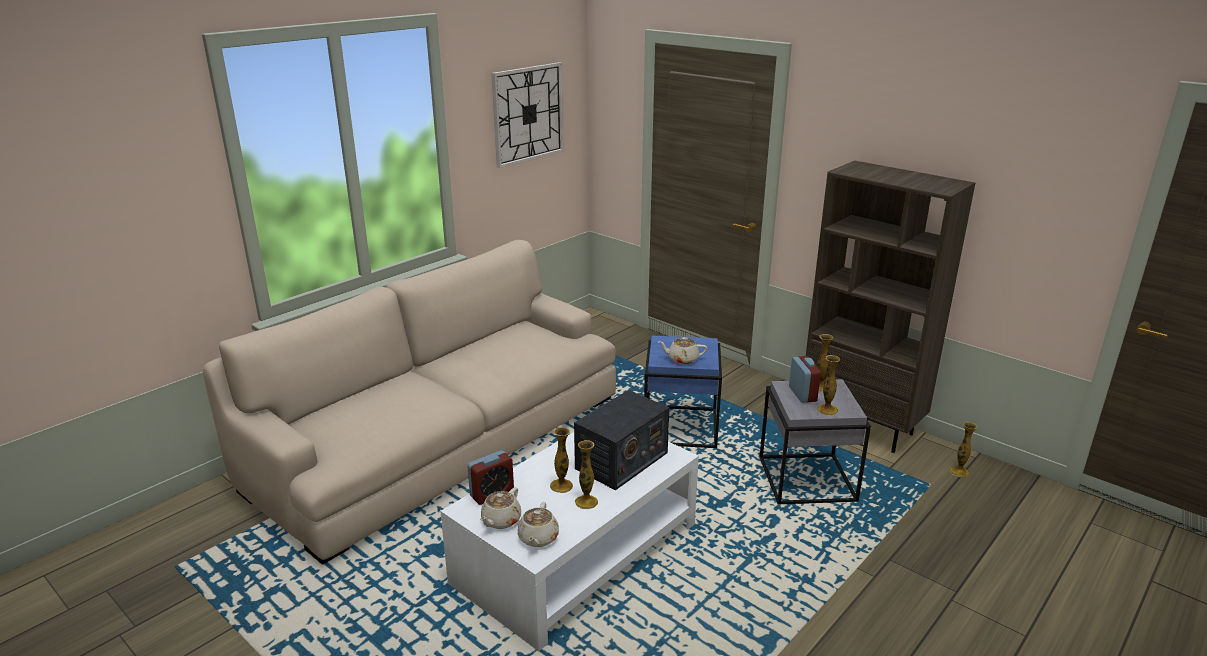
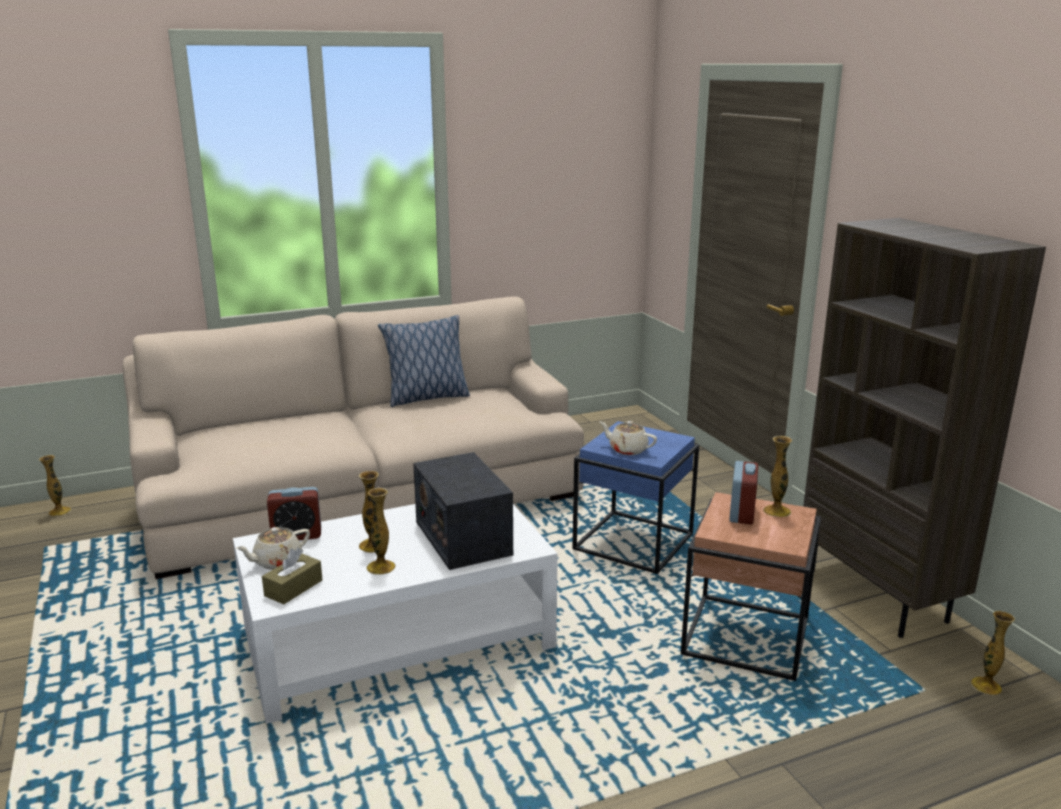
camera: 25 degrees right, 5 degrees down
wall clock [491,62,564,168] -> none
beige teapot [518,502,559,547] -> brown tissue box [262,548,323,604]
radio [574,390,669,490] -> radio turned 90 degrees clockwise [413,452,513,570]
grey side table [759,379,871,504] -> brown side table [681,492,821,681]
vase [817,355,840,415] -> vase moved to [39,455,71,516]
none -> pillow [378,315,470,407]

